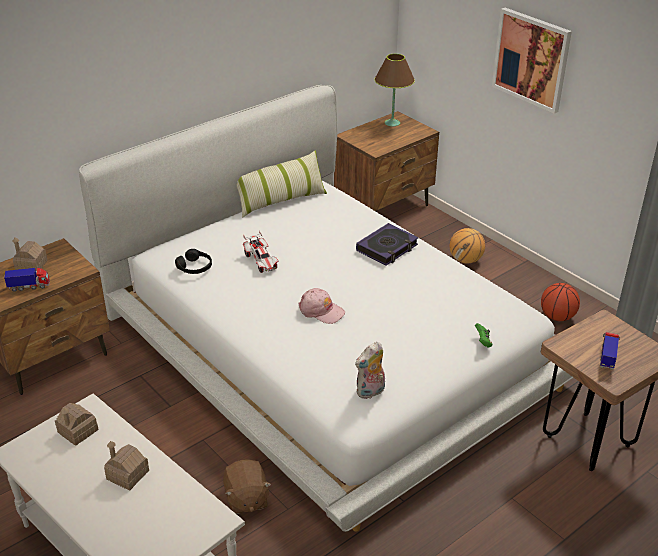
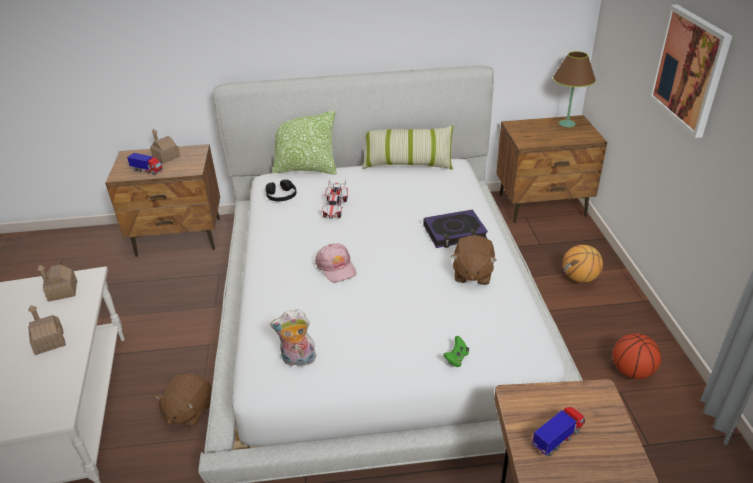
camera: 35 degrees right, 0 degrees up
none -> pillow [272,111,337,174]
none -> brown plush toy [451,235,497,285]

